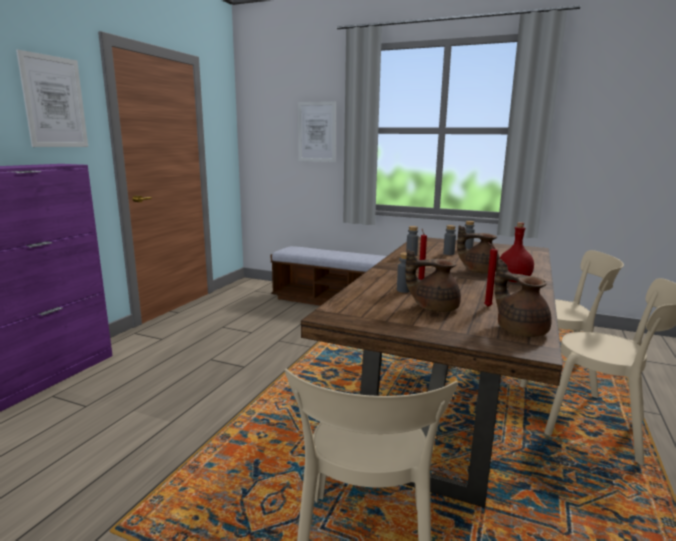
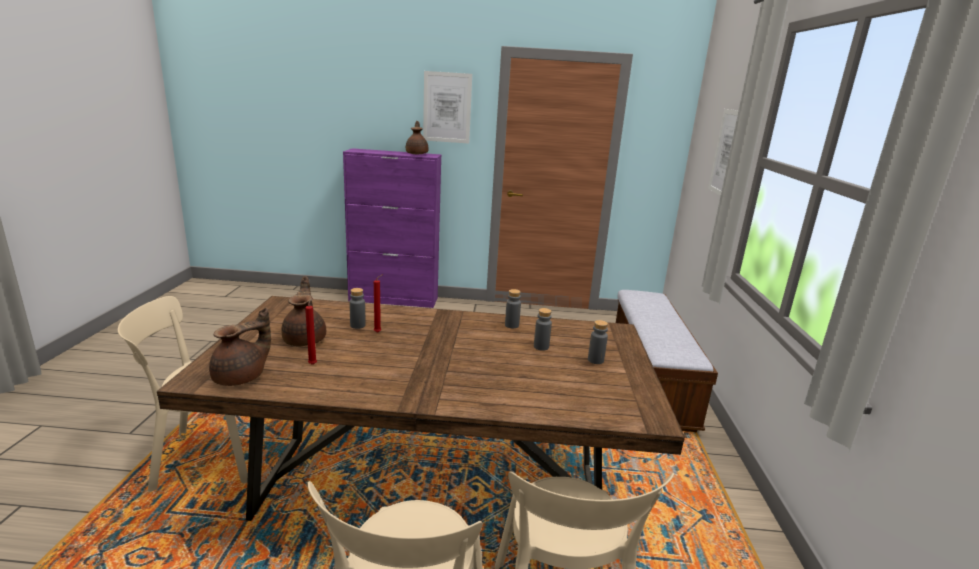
camera: 70 degrees right, 5 degrees up
brown teapot [457,225,500,273] -> brown teapot moved to [406,121,428,154]
red bottle [499,222,534,282] -> none

